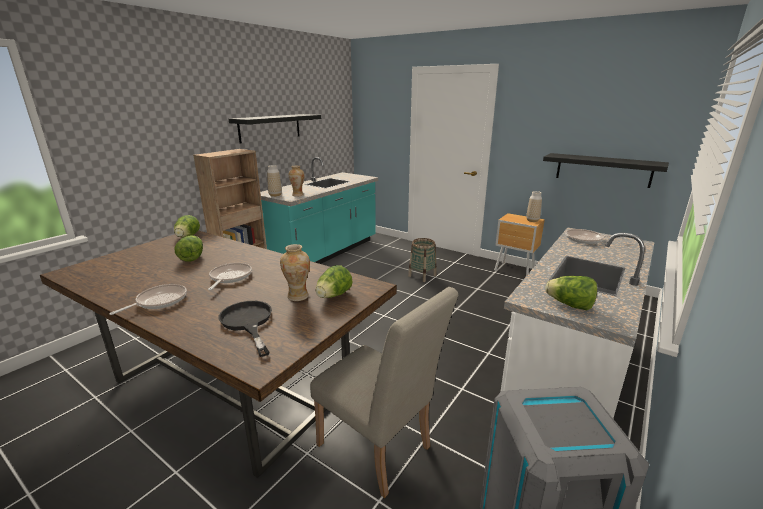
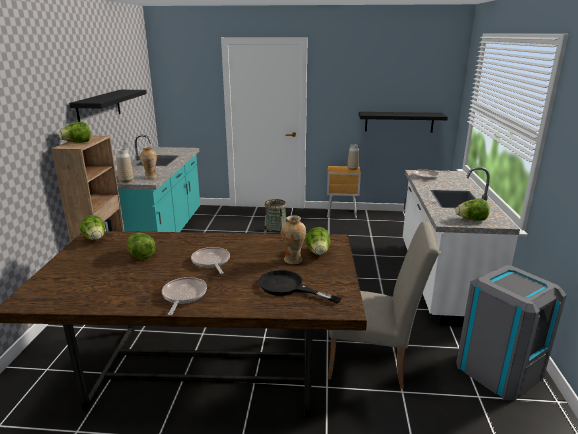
camera: 30 degrees left, 0 degrees up
none -> lettuce [59,122,91,143]

